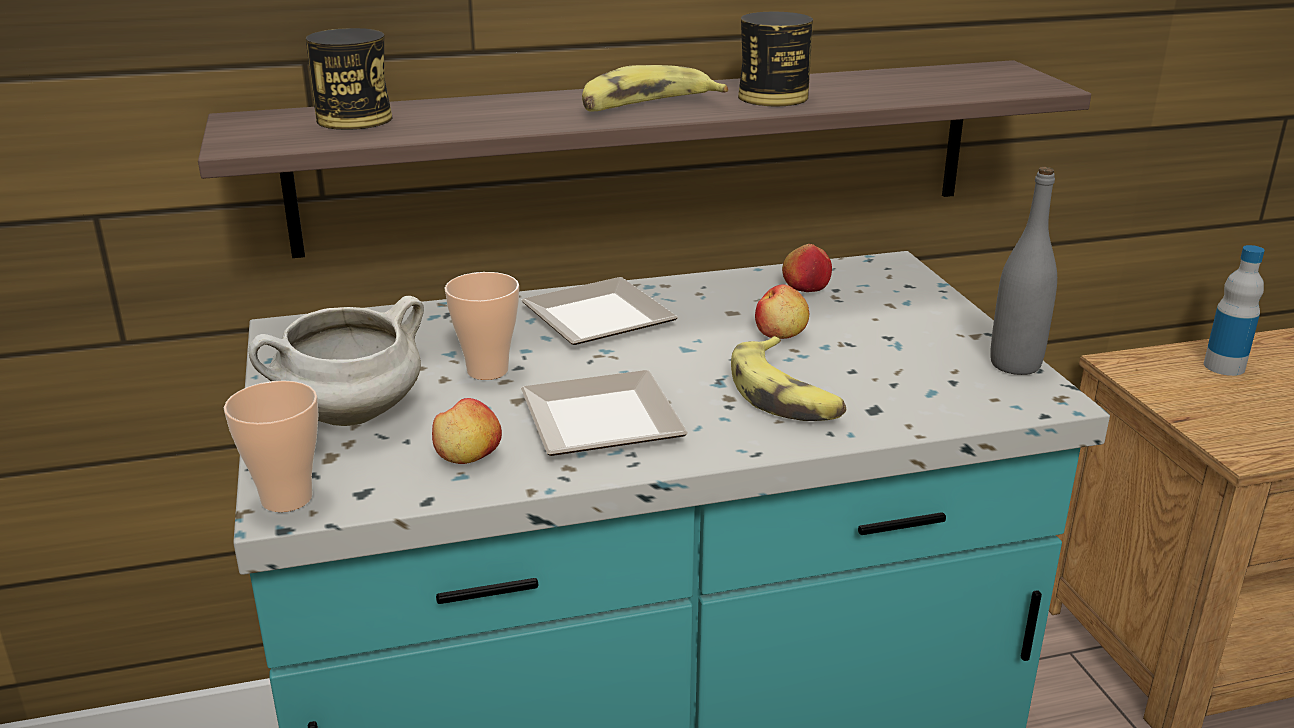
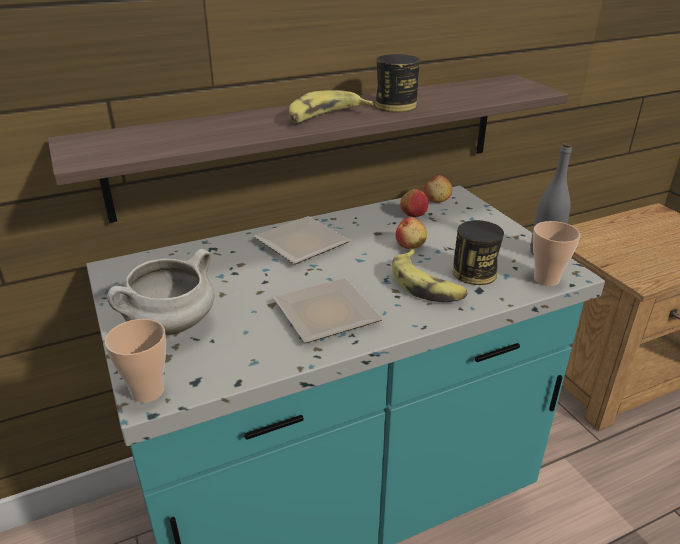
camera: 10 degrees left, 5 degrees up
can [306,28,392,130] -> can moved to [453,220,504,285]
apple [432,398,502,464] -> apple moved to [424,175,452,203]
cup [445,272,519,380] -> cup moved to [533,221,581,286]
bottle [1204,245,1265,376] -> none

